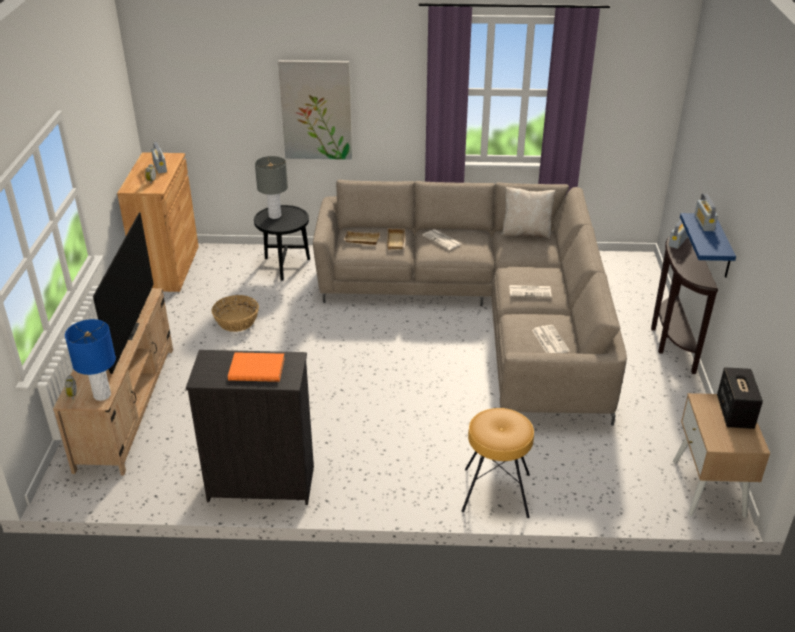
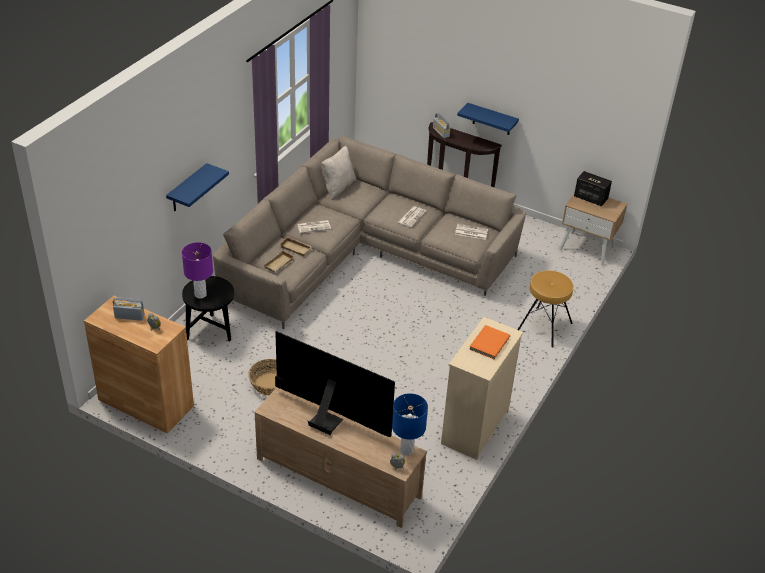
camera: 65 degrees left, 5 degrees up
black dresser [186,350,314,505] -> beige dresser [441,317,523,460]
grey table lamp [255,156,288,219] -> purple table lamp [182,242,213,299]
picture [278,60,352,160] -> blue shelf [166,163,229,211]
radio [694,194,718,231] -> none

